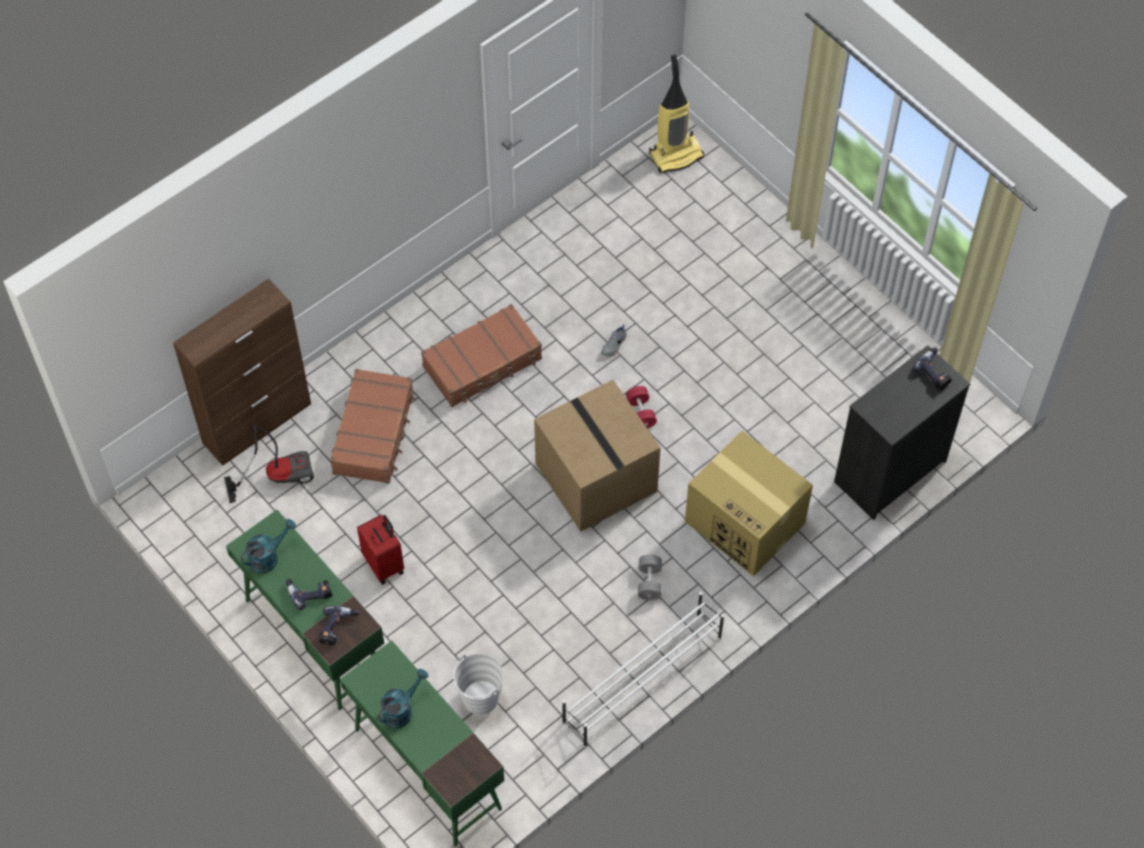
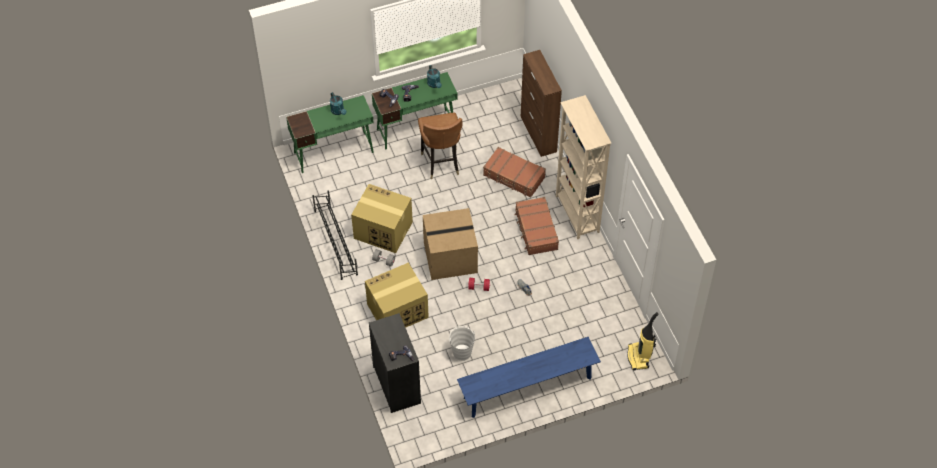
camera: 110 degrees right, 5 degrees down
vacuum cleaner [224,424,314,503] -> none
red suitcase [357,514,404,584] -> brown chair [418,113,463,179]
white bucket [453,653,504,715] -> white bucket moved to [449,326,475,361]
white shoe rack [562,592,724,748] -> black shoe rack [312,191,358,280]
none -> cardboard box [351,184,413,253]
none -> blue bench [457,337,601,418]
none -> beige bookcase [556,95,611,239]

